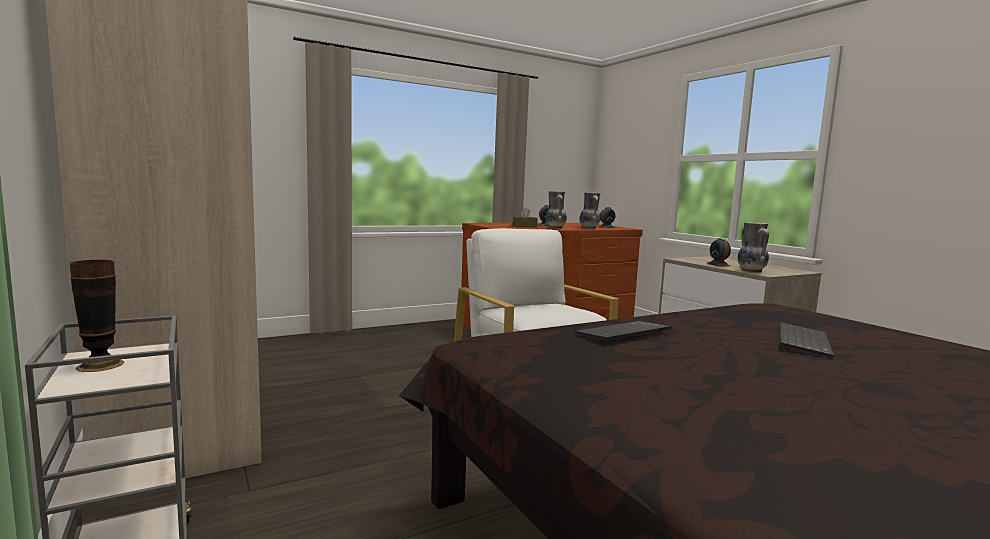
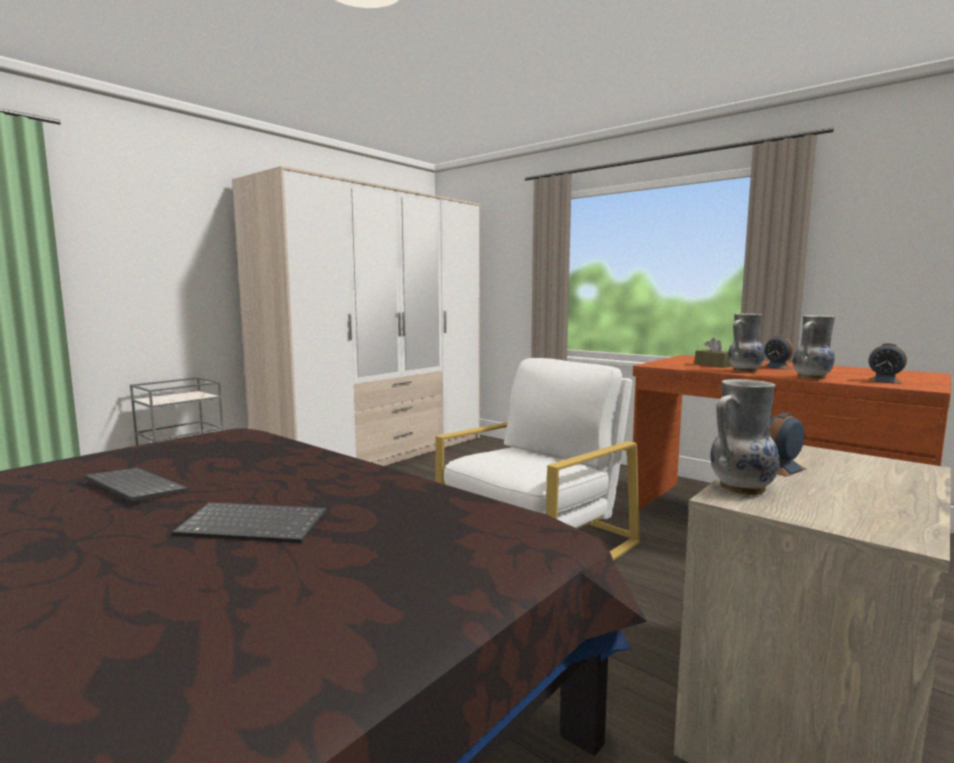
camera: 70 degrees right, 0 degrees up
vase [70,260,124,372] -> none
keyboard [575,321,671,341] -> keyboard moved to [84,468,188,501]

